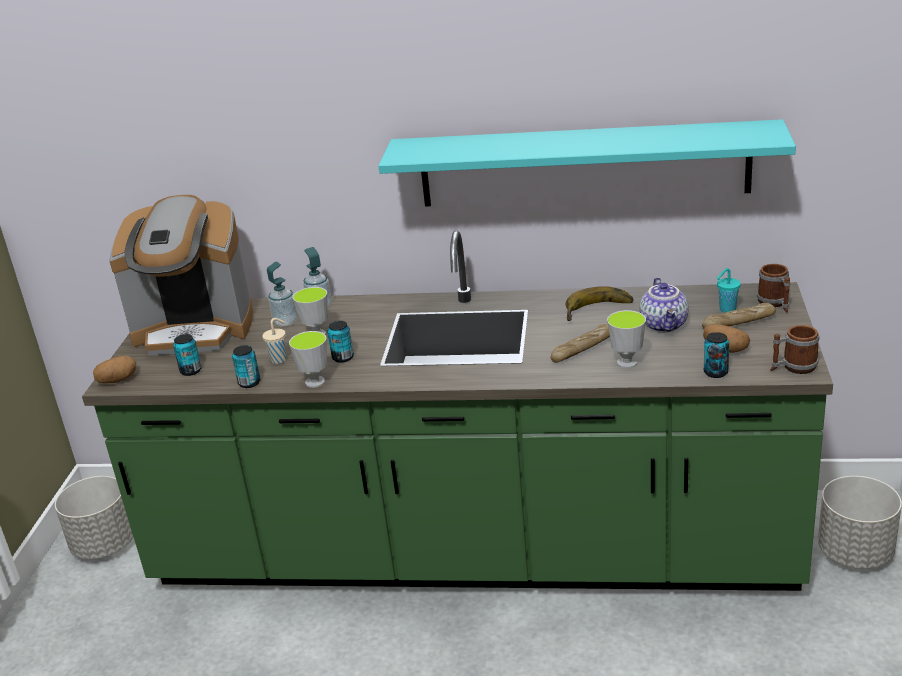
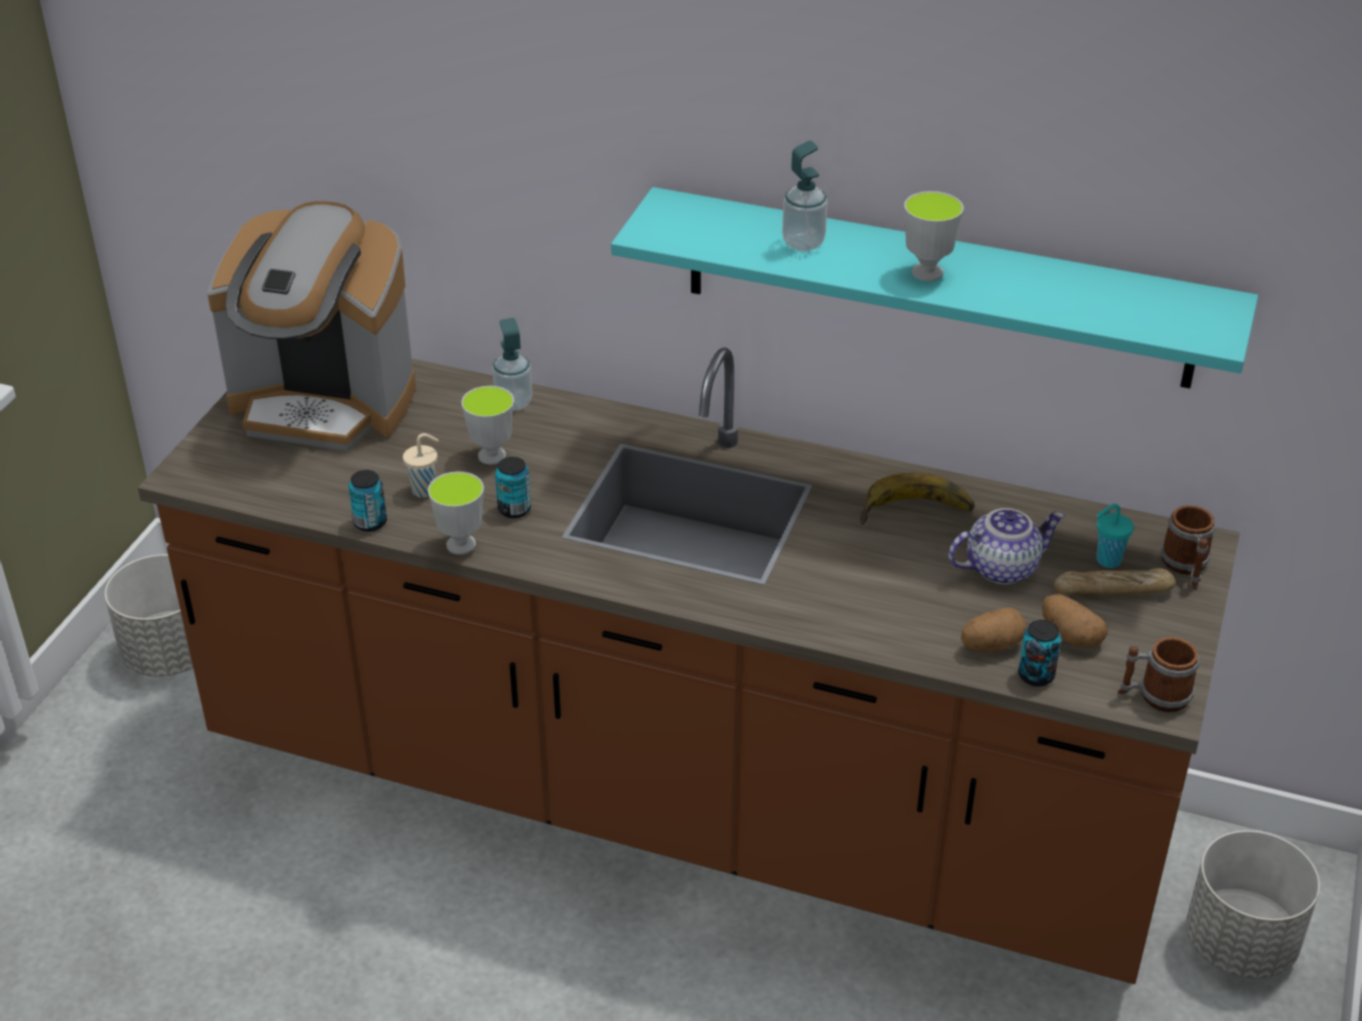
camera: 10 degrees right, 10 degrees up
green counter [82,231,833,591] -> brown counter [138,347,1240,984]
potato [93,355,136,384] -> potato moved to [961,607,1026,652]
can [173,334,202,376] -> none
soap dispenser [267,262,297,327] -> soap dispenser moved to [782,140,828,251]
bread [551,324,610,363] -> none
cup [607,310,646,368] -> cup moved to [904,191,964,281]
teapot [639,277,689,333] -> teapot turned 120 degrees counterclockwise [948,508,1065,584]

